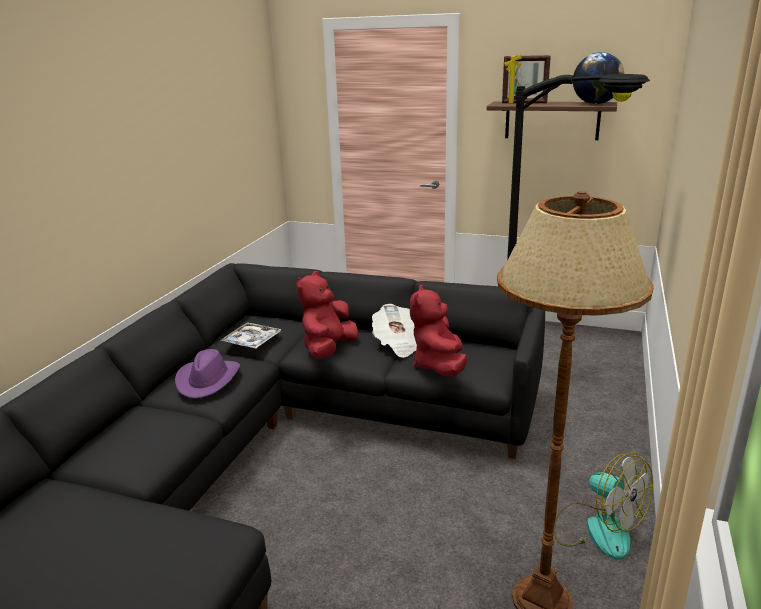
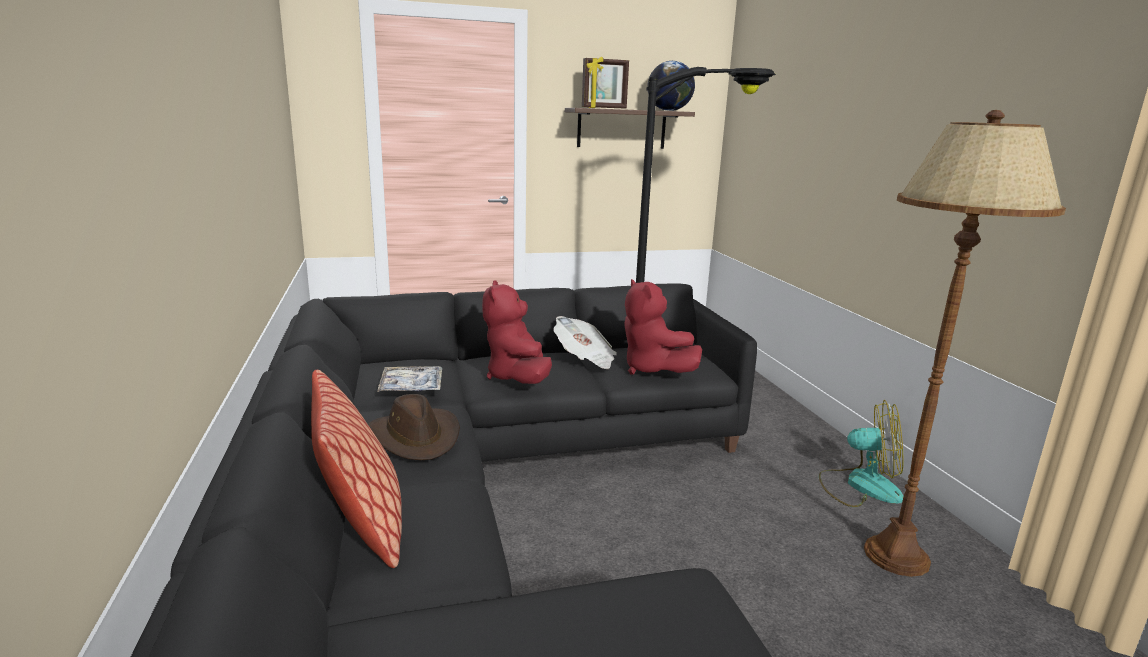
camera: 35 degrees left, 5 degrees down
purple hat [175,349,240,399] -> brown hat [368,394,460,460]
none -> pillow [311,370,402,568]

